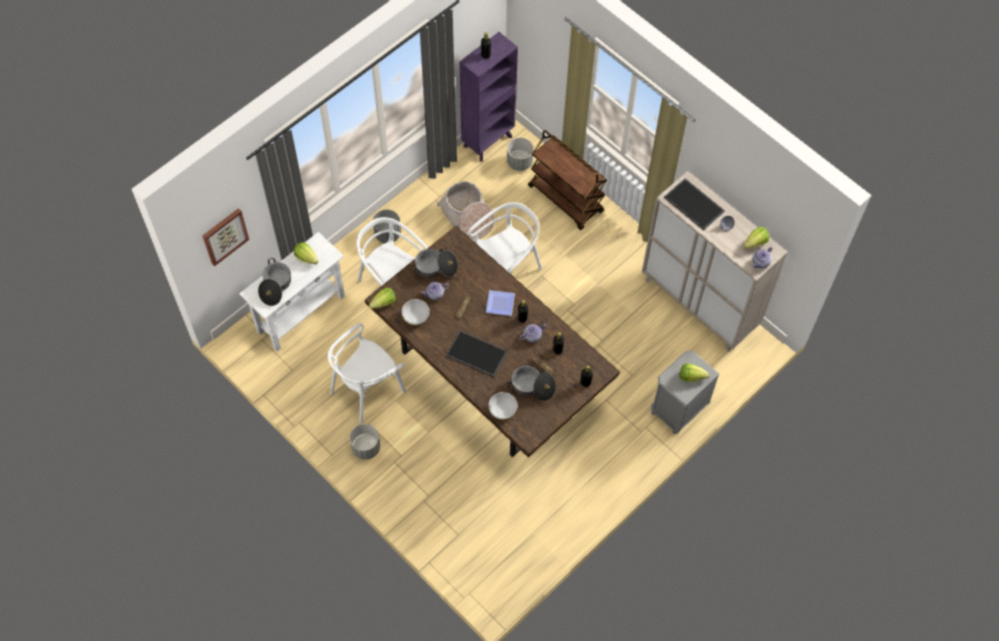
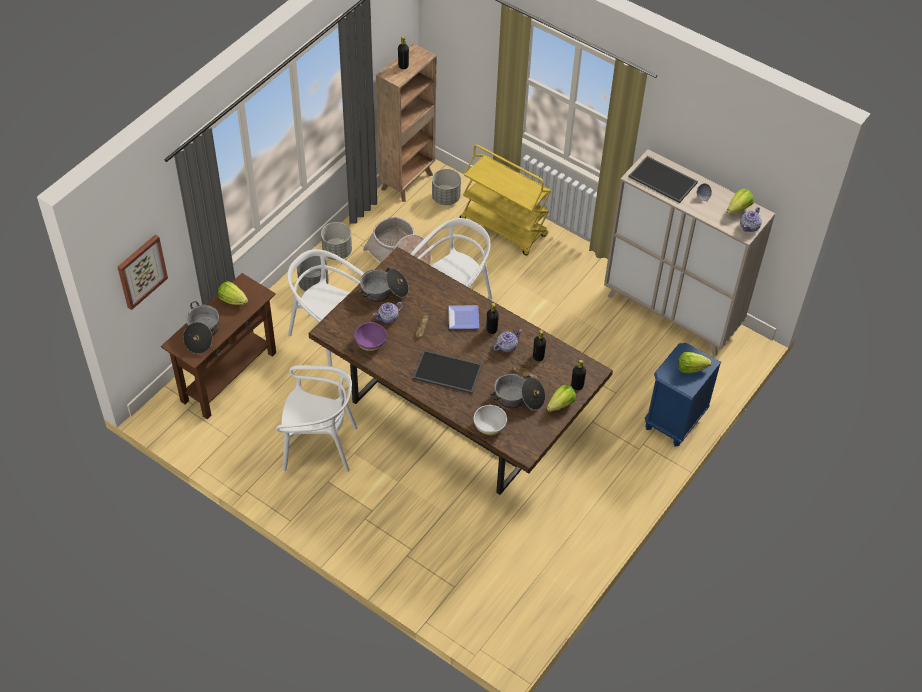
camera: 10 degrees left, 10 degrees down
white console table [239,232,345,351] -> brown console table [161,273,276,419]
white chair [328,323,406,423] -> white chair turned 120 degrees counterclockwise [276,365,357,472]
grey planter [350,424,380,460] -> grey planter moved to [321,222,352,260]
lettuce [369,288,396,309] -> lettuce moved to [547,385,576,412]
white bowl [402,299,430,325] -> purple bowl [354,322,387,351]
purple bookcase [460,32,518,162] -> brown bookcase [376,43,437,202]
brown cart [528,130,607,230] -> yellow cart [460,144,551,256]
grey nightstand [651,351,720,434] -> blue nightstand [645,343,721,446]

